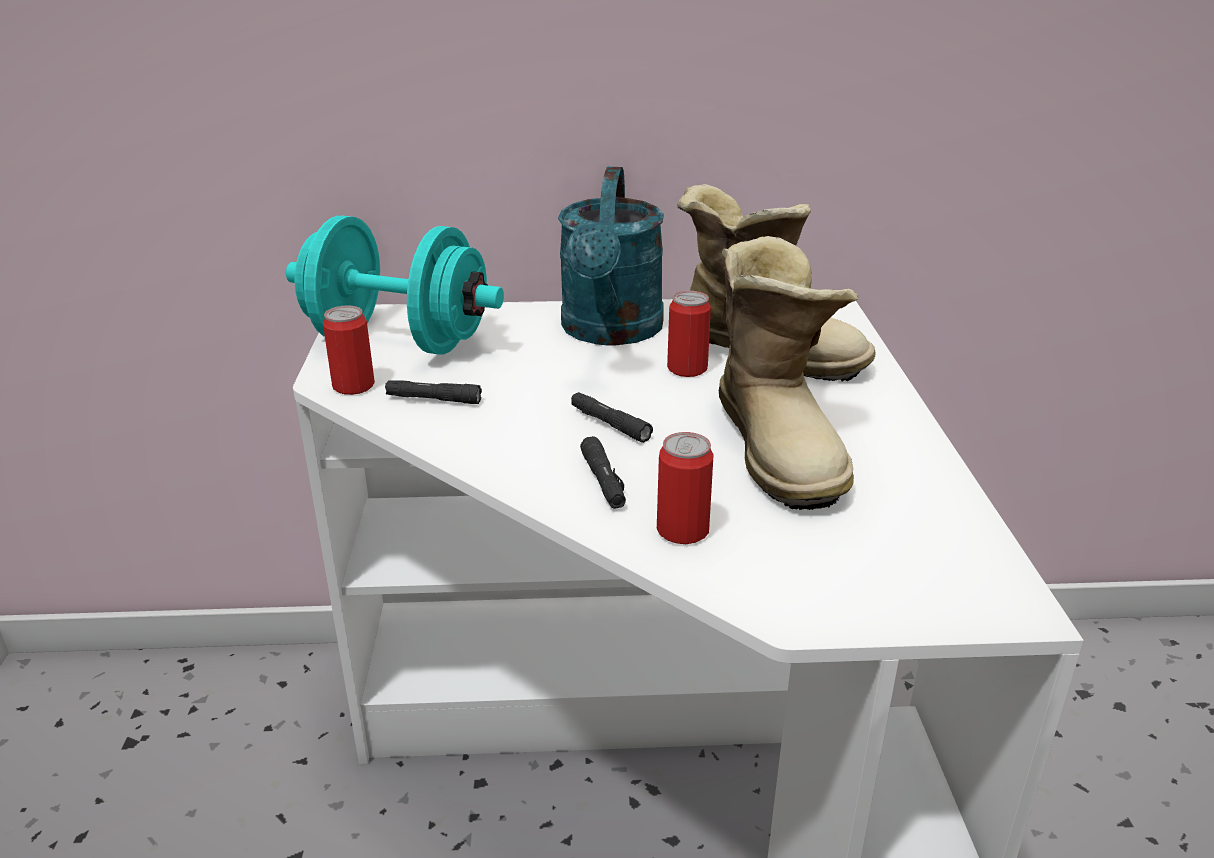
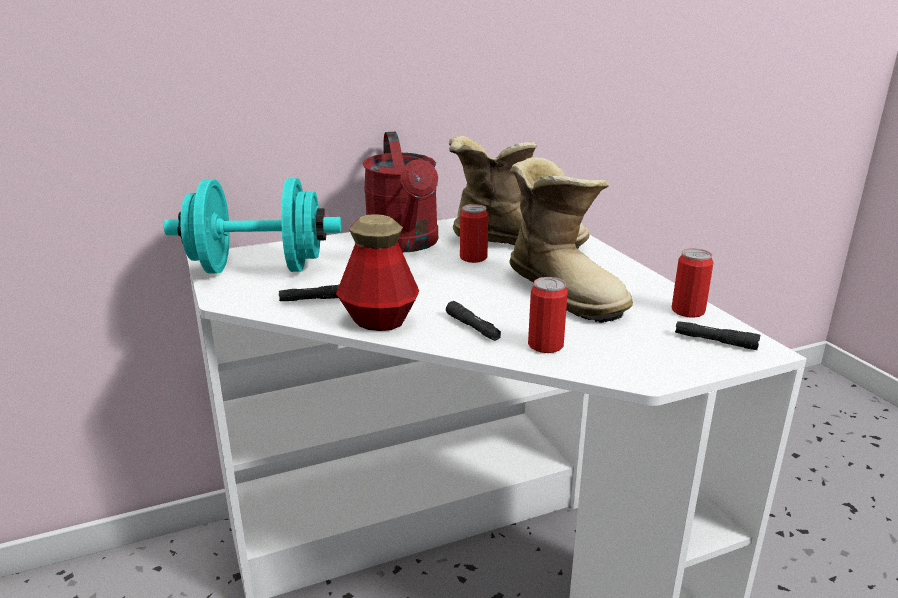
camera: 20 degrees left, 5 degrees down
can [323,306,375,395] -> can moved to [671,248,714,318]
turquoise watering can [558,167,664,345] -> red watering can [363,132,438,252]
black flashlight [571,392,653,443] -> black flashlight moved to [675,321,760,350]
none -> bottle [336,214,419,331]

